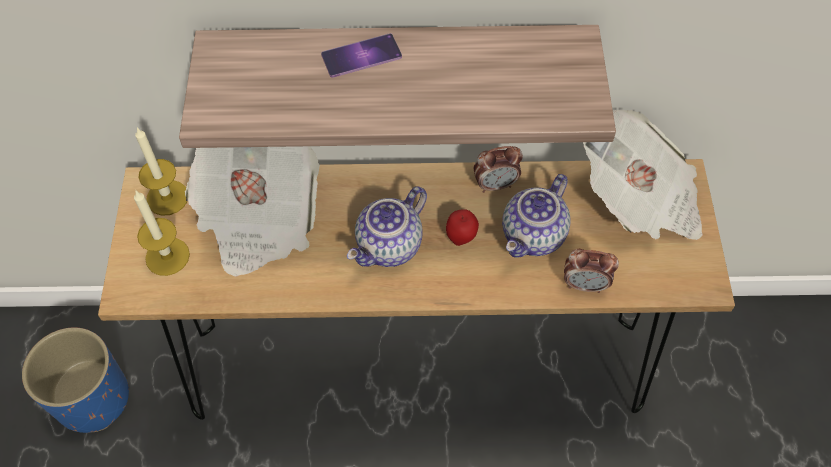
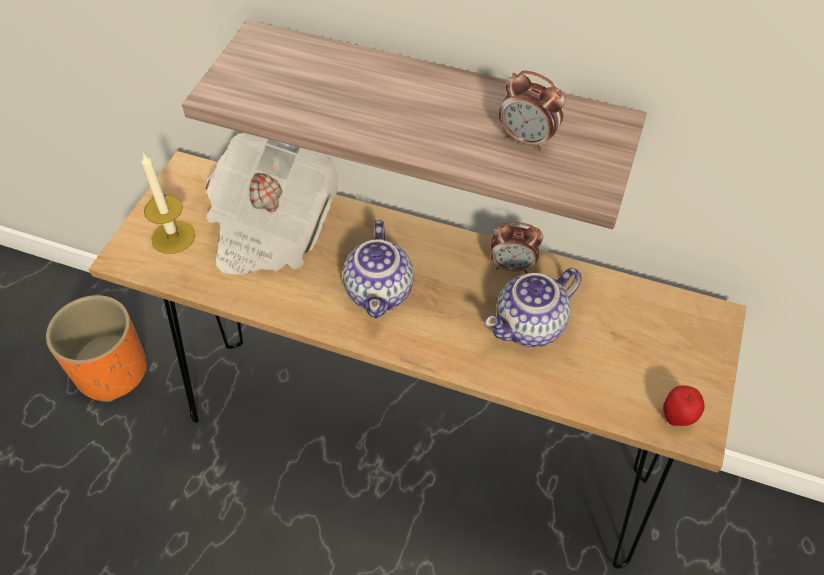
camera: 20 degrees right, 5 degrees down
blue planter [22,327,129,433] -> orange planter [46,295,147,402]
candle [135,127,187,216] -> none
phone [321,33,402,78] -> none
teapot [347,186,427,267] -> teapot turned 60 degrees counterclockwise [343,220,414,318]
apple [446,209,479,246] -> apple moved to [663,386,705,426]
alarm clock [564,249,619,293] -> alarm clock moved to [499,71,565,151]
newspaper [583,110,703,240] -> none

